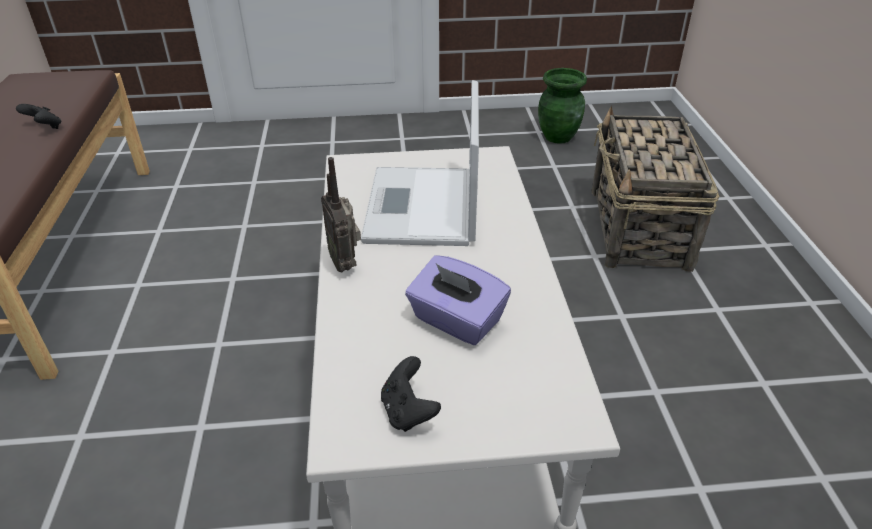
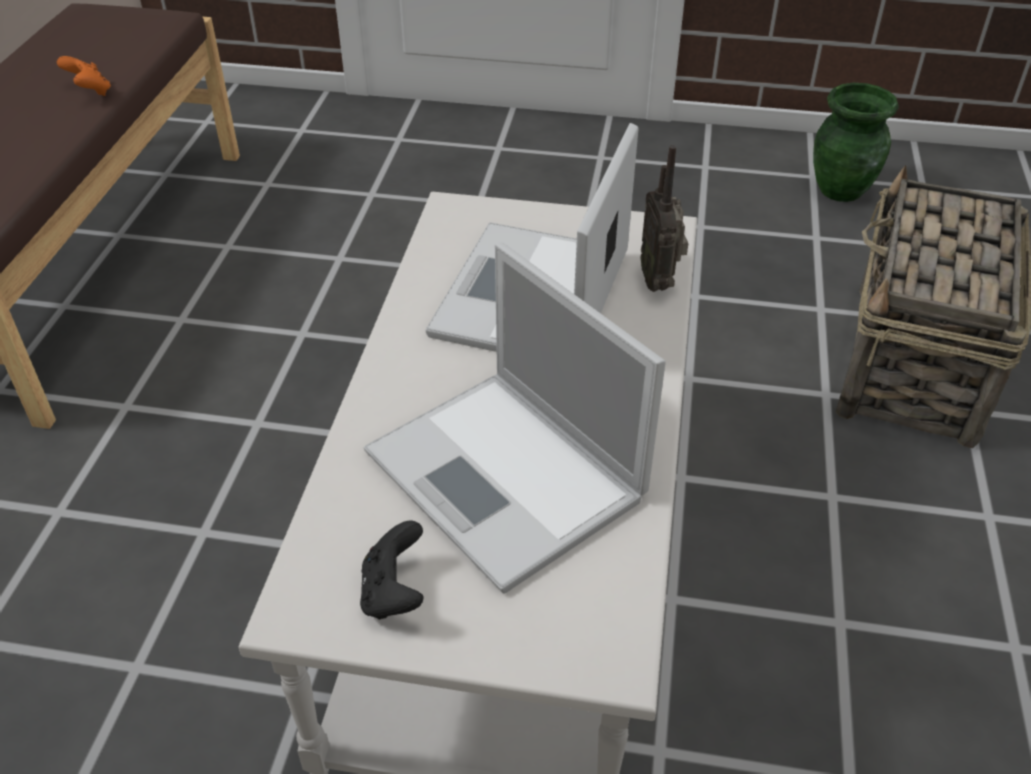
camera: 15 degrees right, 5 degrees up
black game controller [16,104,62,129] -> orange game controller [57,56,111,96]
radio [321,157,361,272] -> radio moved to [640,145,688,292]
purple tissue box [405,255,511,345] -> laptop [364,242,666,594]

